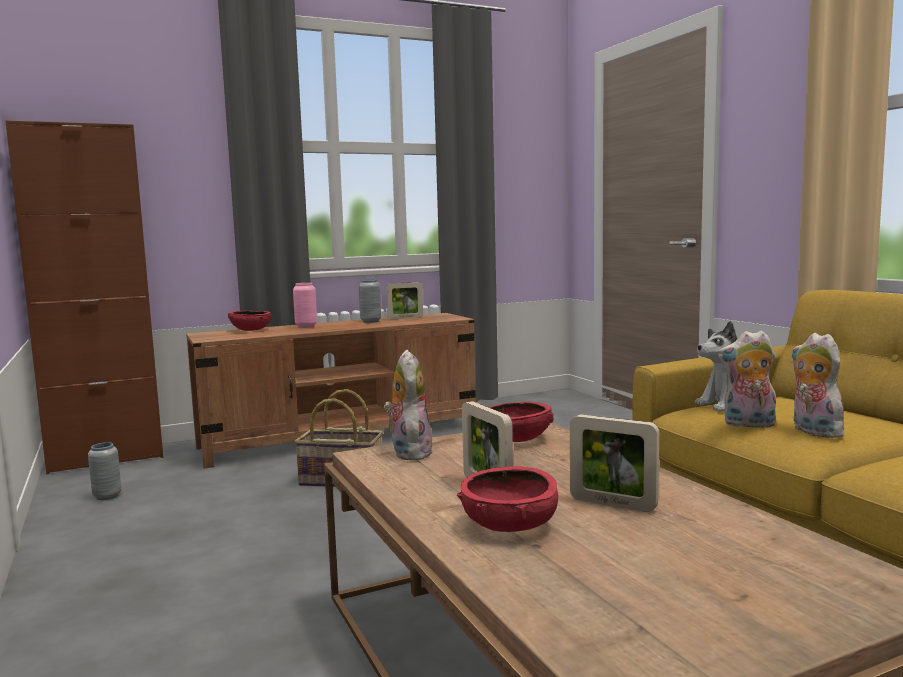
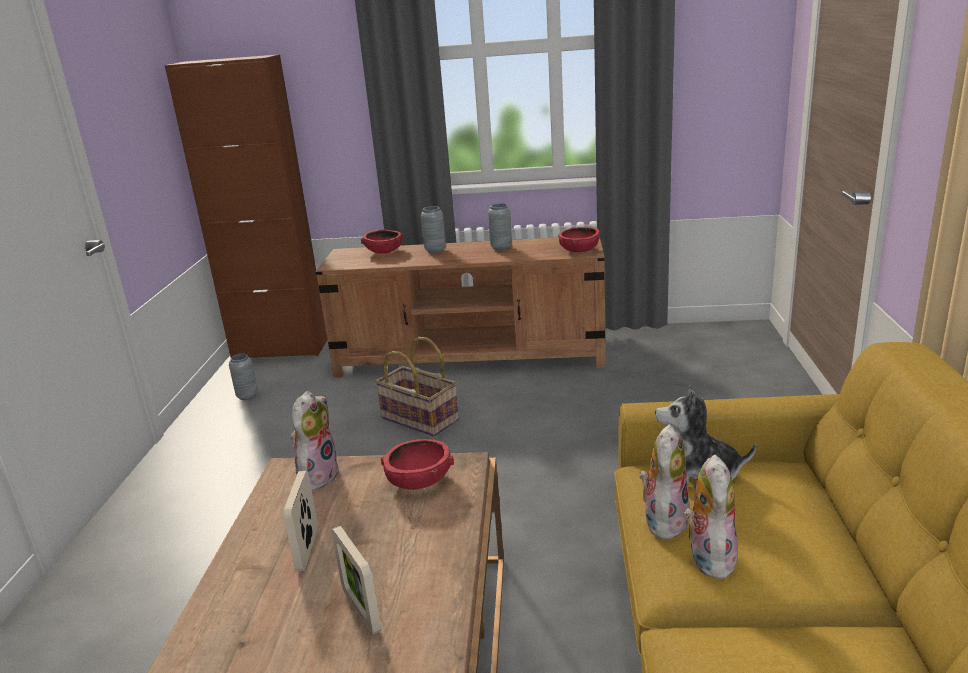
camera: 30 degrees right, 15 degrees up
pink vase [293,283,317,328] -> grey vase [421,206,446,253]
picture frame [386,282,423,319] -> none
red bowl [457,466,558,532] -> red bowl moved to [558,227,600,252]
plush toy [717,330,776,428] -> plush toy turned 75 degrees clockwise [639,424,689,539]

